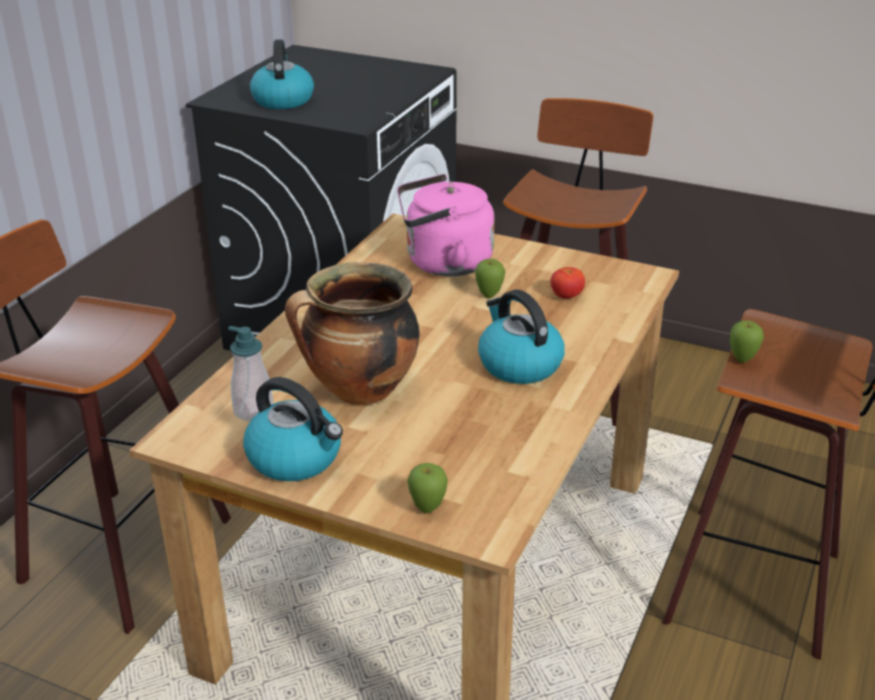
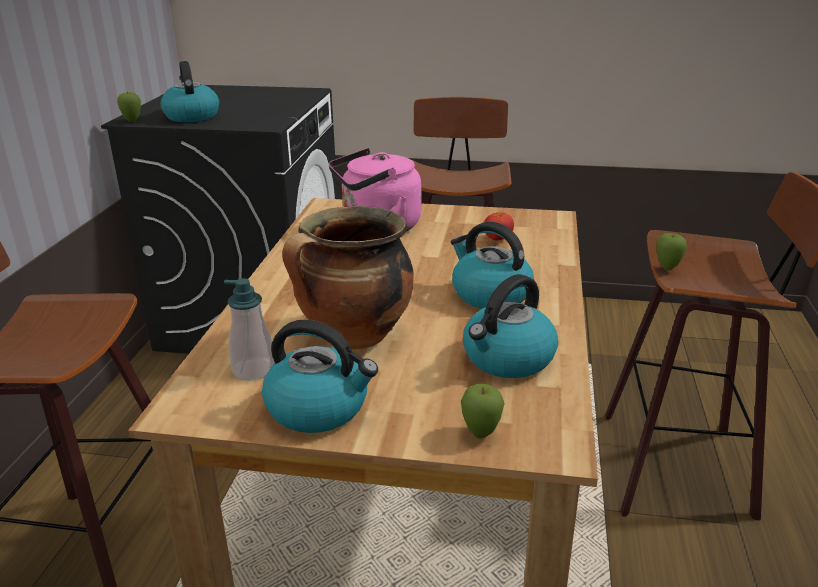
camera: 15 degrees left, 5 degrees down
apple [475,259,505,298] -> apple moved to [117,92,141,123]
none -> kettle [463,274,558,378]

